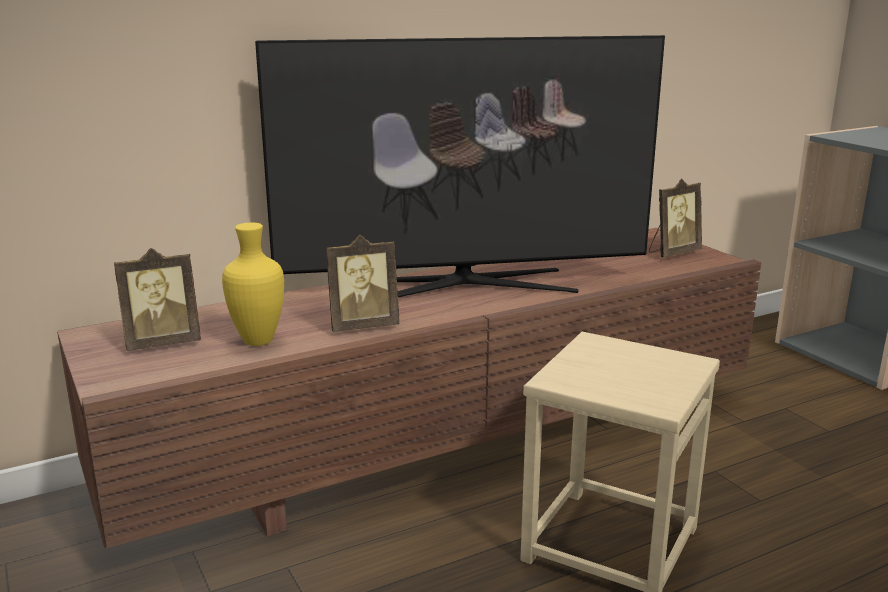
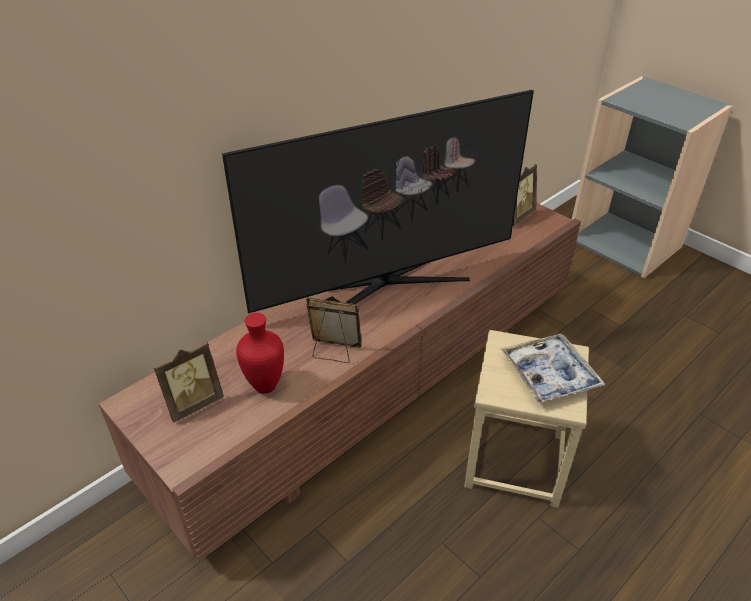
camera: 15 degrees left, 20 degrees up
yellow vase [222,223,284,346] -> red vase [236,313,284,394]
picture frame [326,235,399,332] -> picture frame turned 135 degrees counterclockwise [306,296,361,363]
none -> tray [501,334,605,404]

